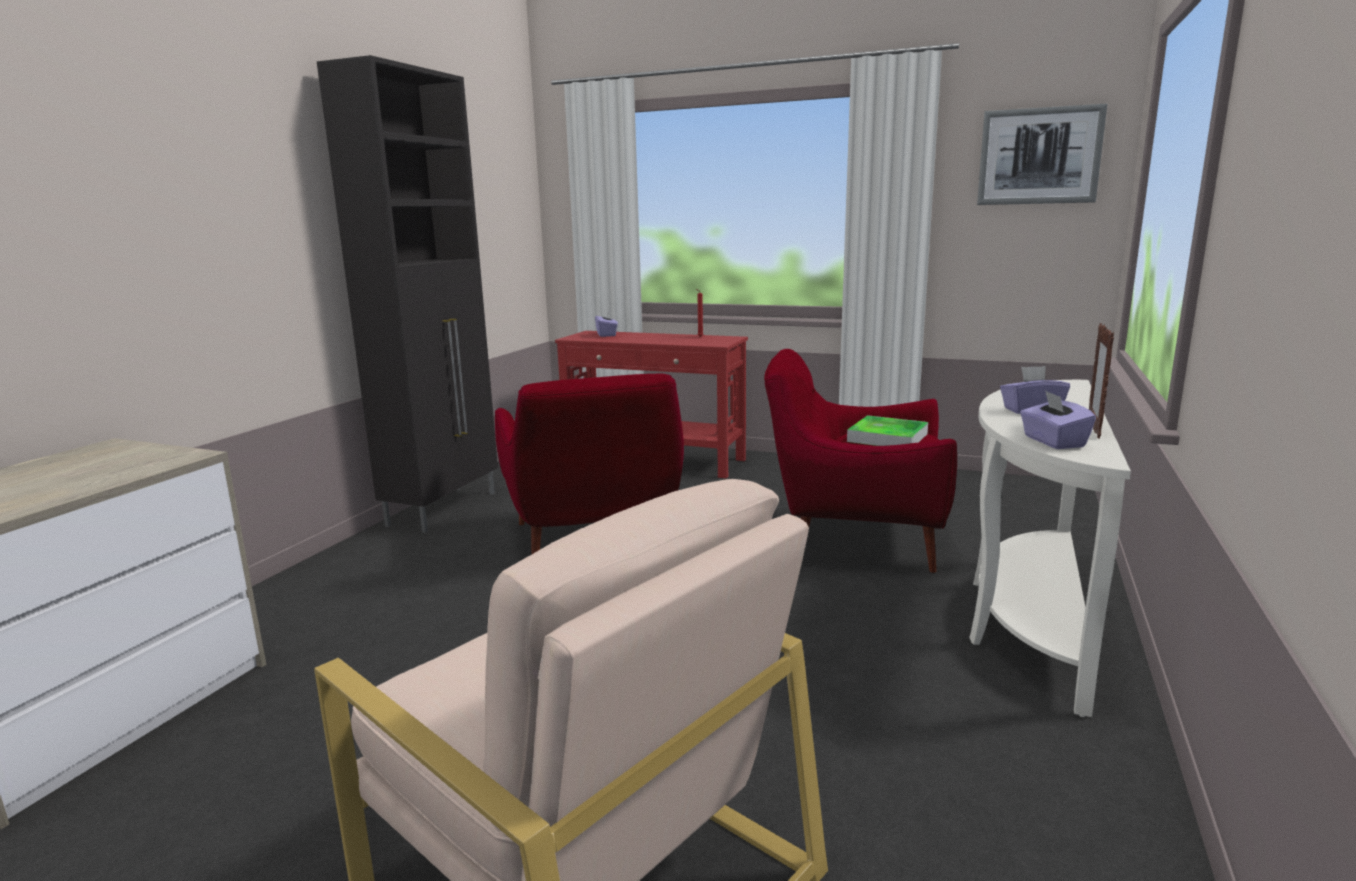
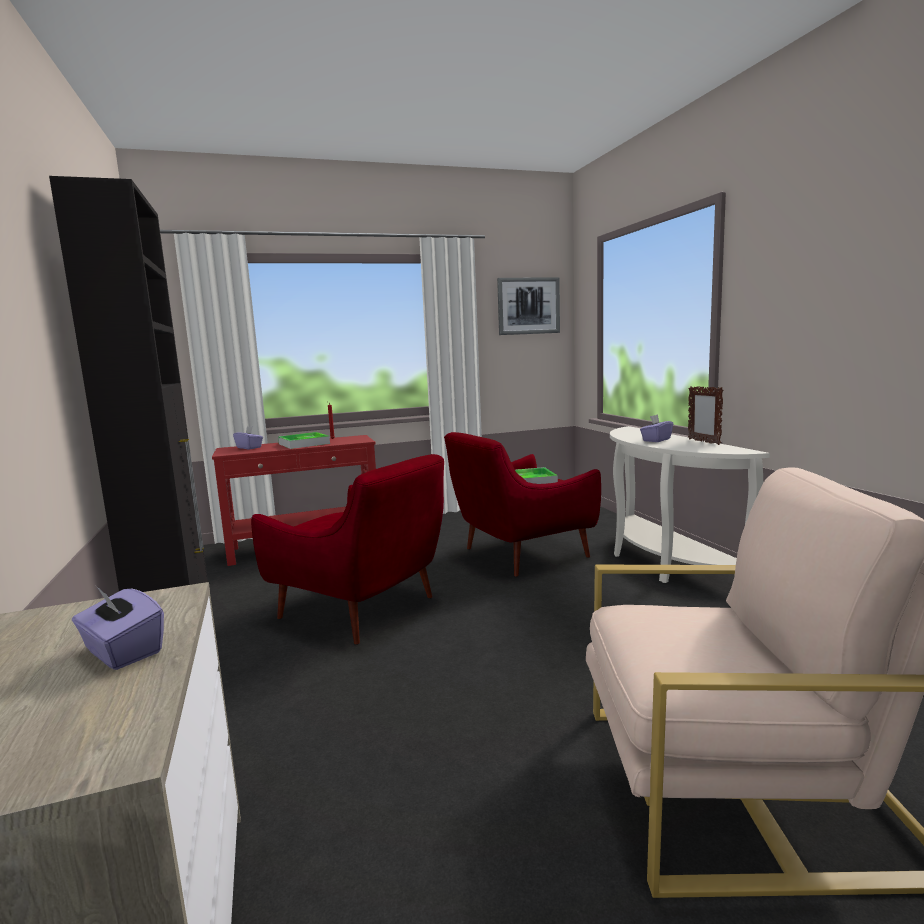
camera: 40 degrees left, 5 degrees down
purple tissue box [1020,390,1096,449] -> purple tissue box moved to [72,586,164,670]
none -> tray [278,432,330,449]

